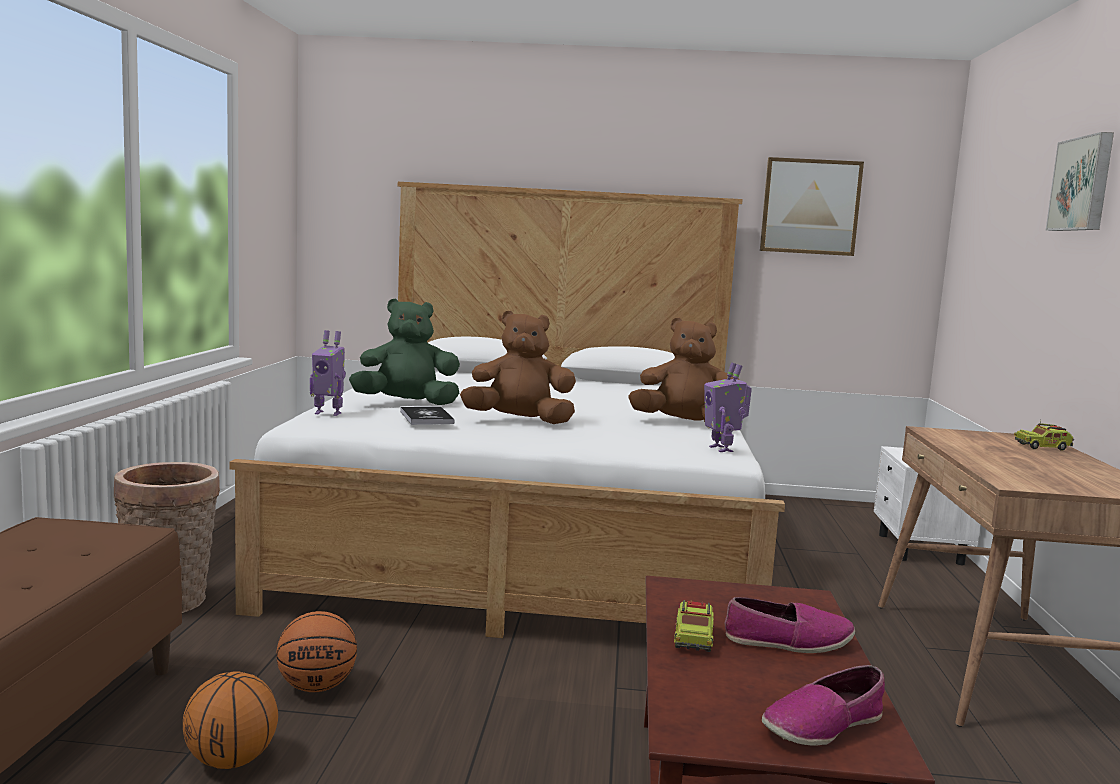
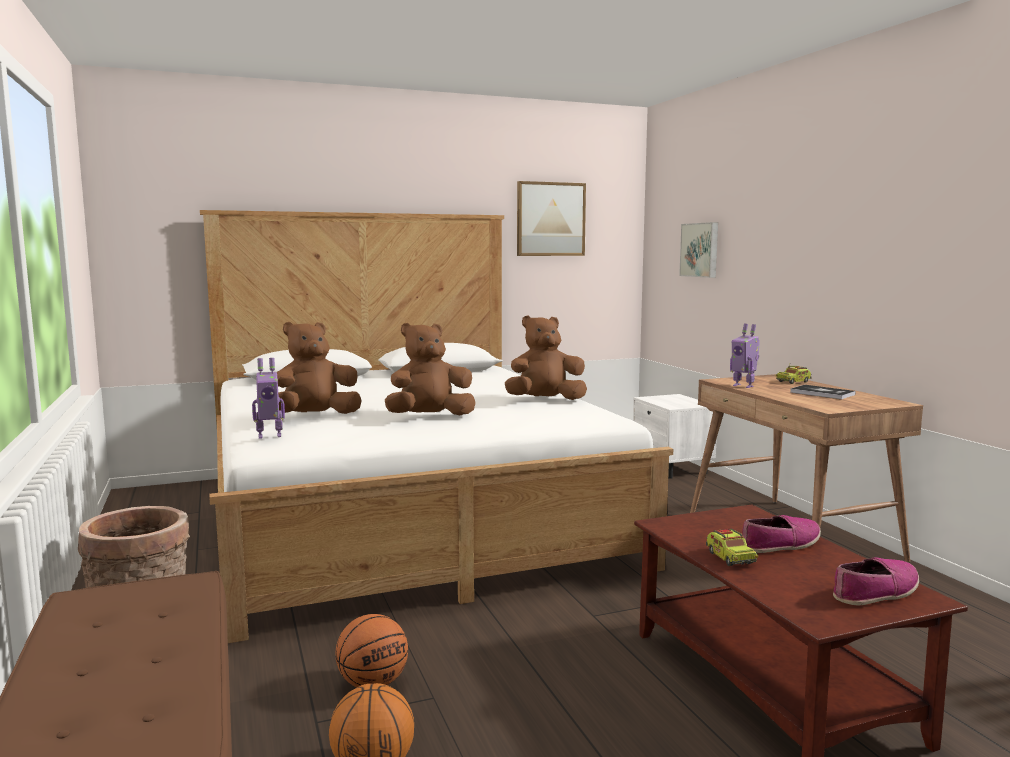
camera: 25 degrees left, 0 degrees up
green plush toy [349,299,460,405] -> brown plush toy [276,322,362,414]
book [400,406,455,425] -> book moved to [790,385,855,399]
toy robot [704,362,752,452] -> toy robot moved to [730,324,760,388]
shoe [762,665,885,746] -> shoe turned 150 degrees counterclockwise [833,558,919,606]
picture [1045,132,1114,231] -> picture moved to [679,222,718,278]

